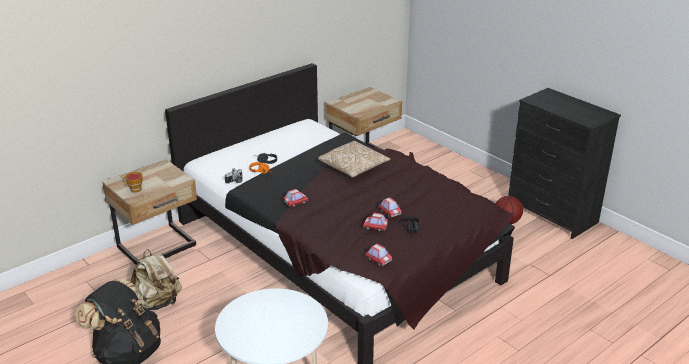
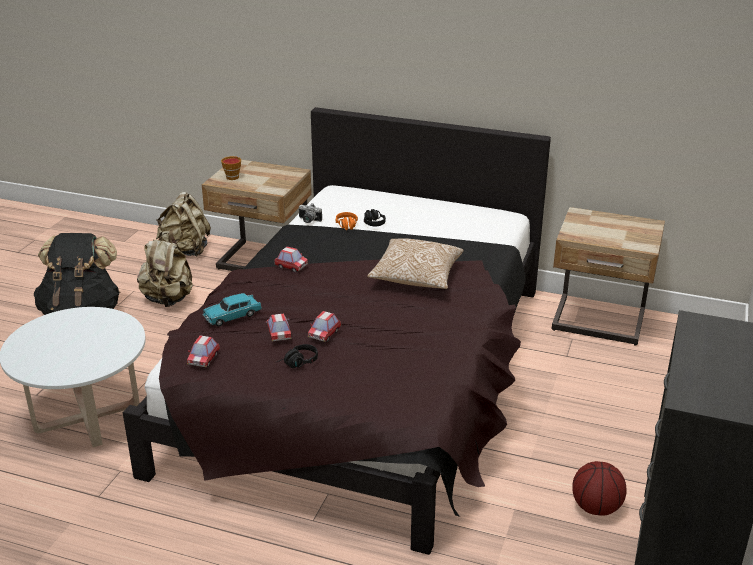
camera: 60 degrees right, 0 degrees up
none -> beige backpack [156,192,211,257]
none -> turquoise toy car [203,293,262,326]

